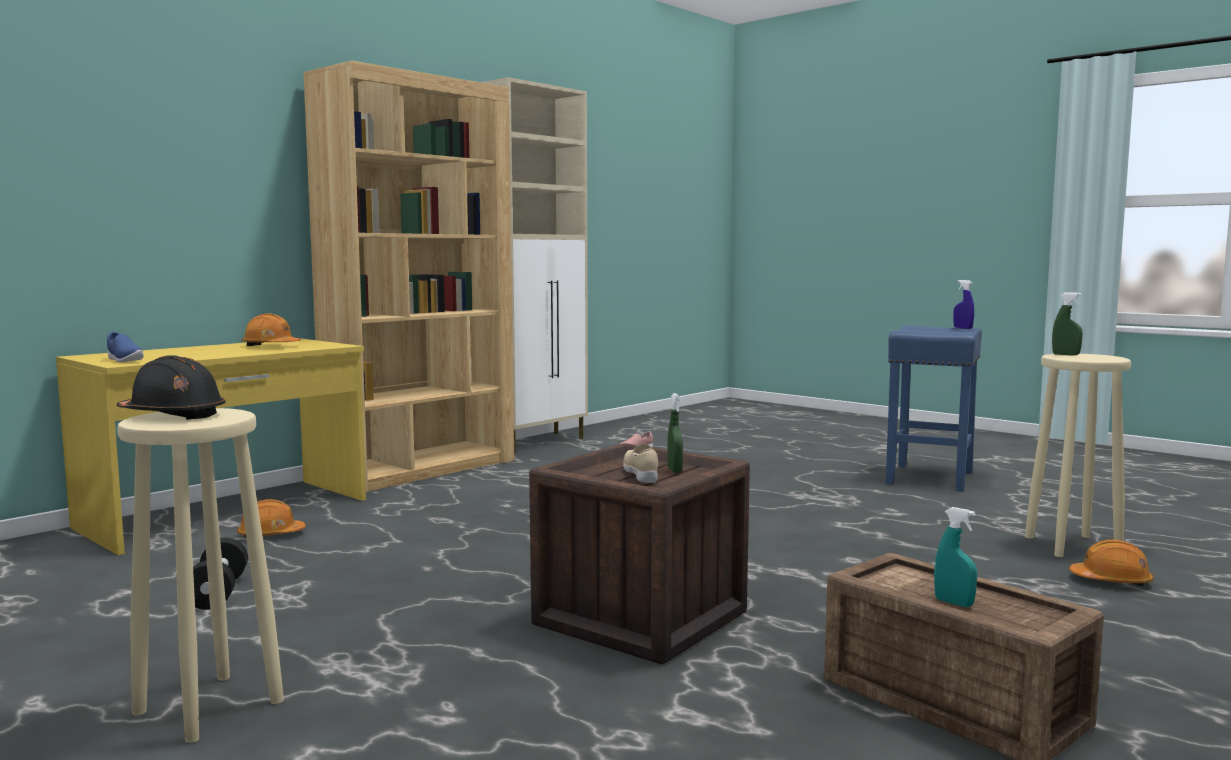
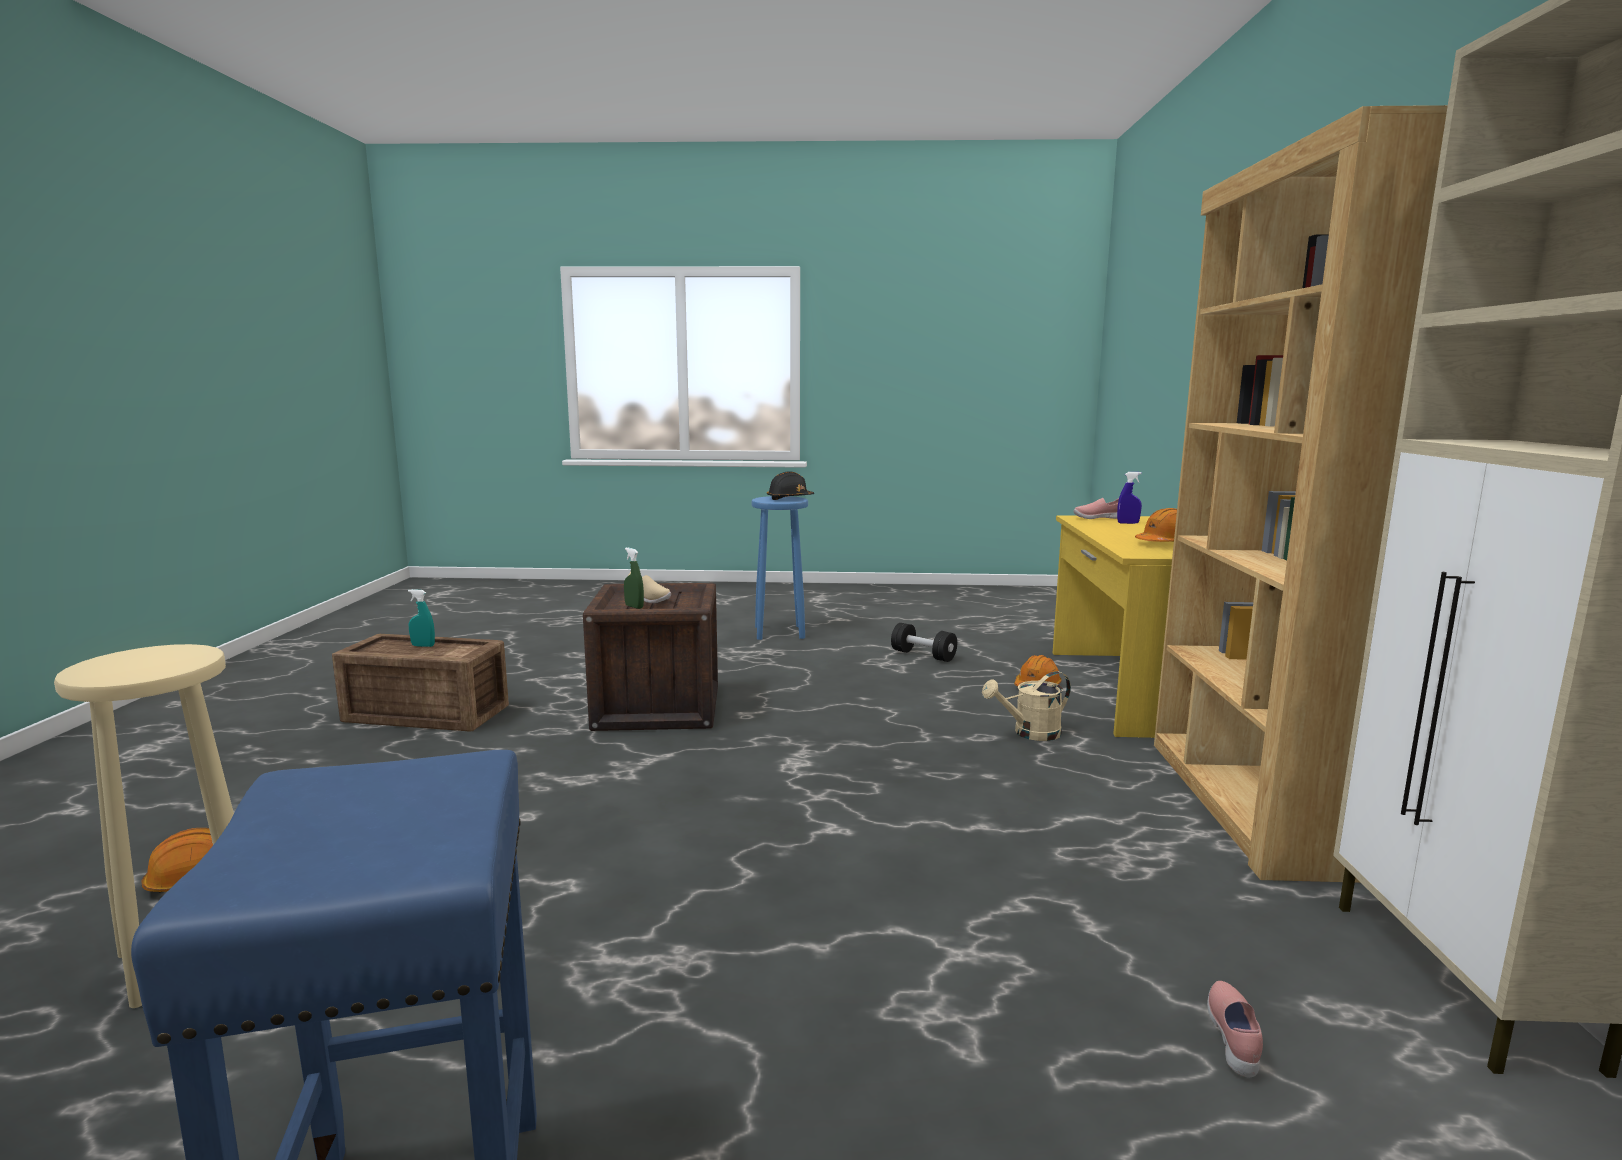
camera: 140 degrees right, 5 degrees up
blue shoe [107,332,144,363] -> pink shoe [1074,498,1119,519]
beige stool [117,408,284,743] -> blue stool [751,496,808,640]
blue spray bottle [953,280,974,329] -> blue spray bottle moved to [1117,472,1142,524]
green spray bottle [1052,292,1083,355] -> none
none -> beige watering can [982,671,1071,741]

